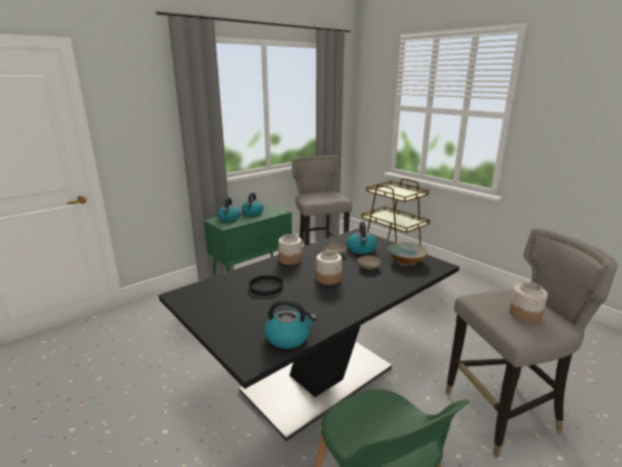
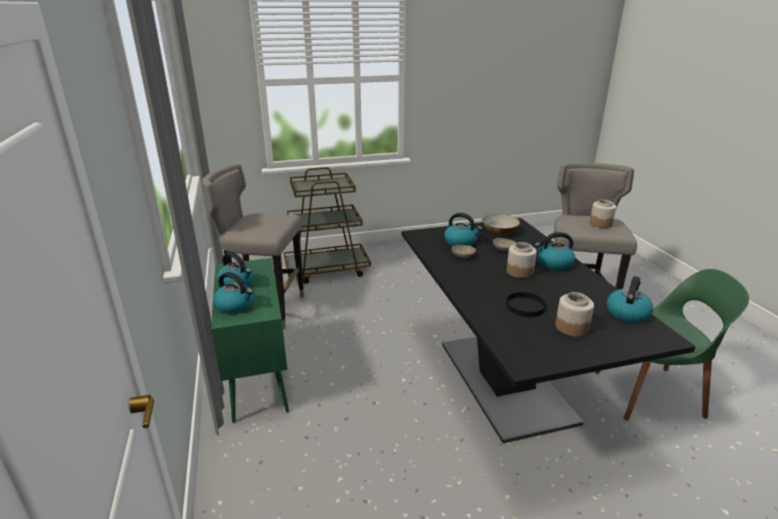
camera: 65 degrees left, 5 degrees up
jar [278,234,302,265] -> jar moved to [555,292,594,337]
none -> kettle [534,232,575,270]

